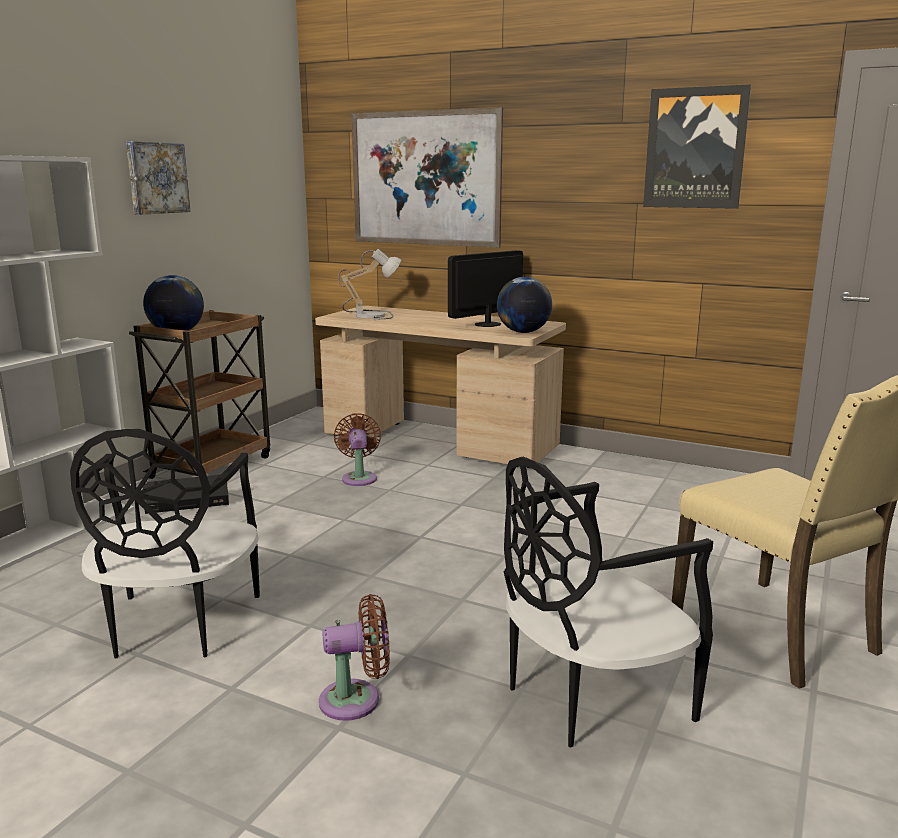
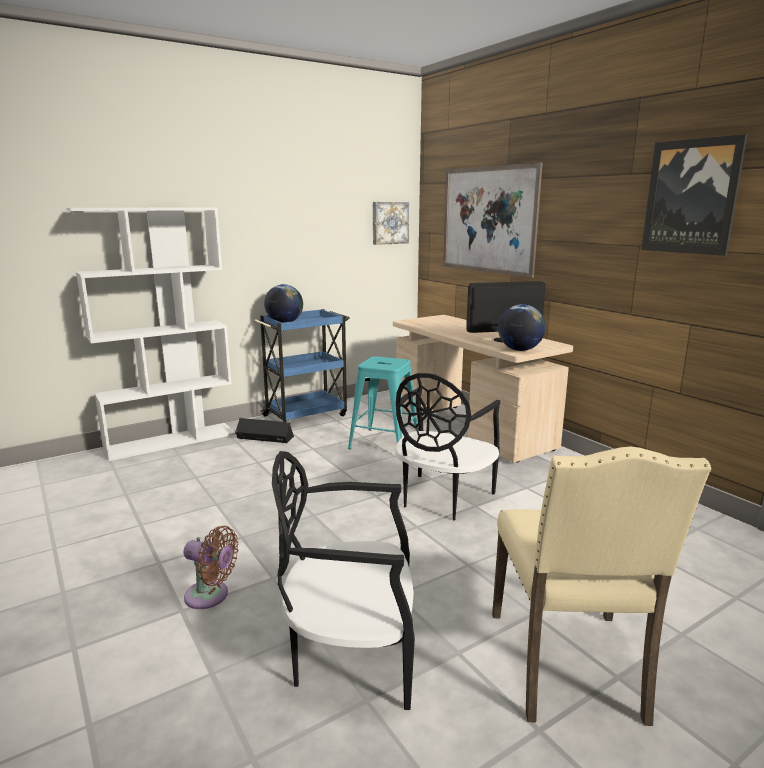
camera: 30 degrees right, 0 degrees up
black chair [70,429,260,659] -> black chair moved to [395,373,500,521]
picture [126,141,191,215] -> picture moved to [373,202,409,245]
brown cart [129,310,270,479] -> blue cart [255,309,350,422]
brown fan [334,413,381,486] -> turquoise stool [348,356,417,449]
table lamp [338,249,401,320] -> none

